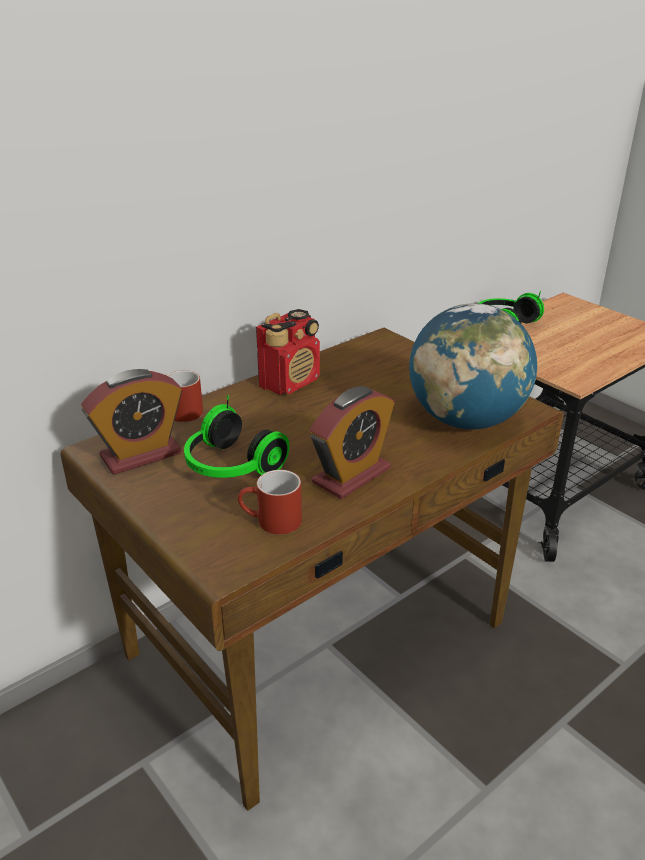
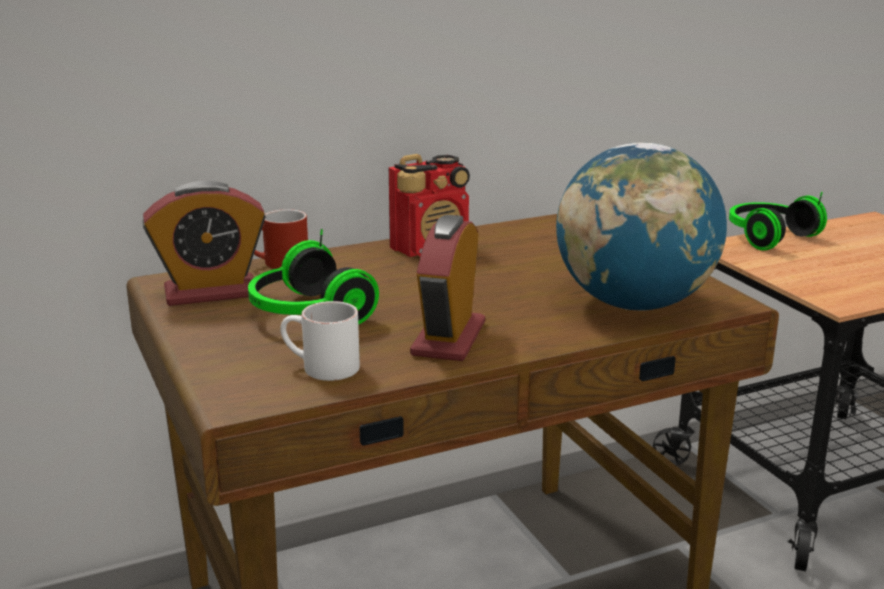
camera: 15 degrees right, 10 degrees down
red mug [238,470,302,535] -> white mug [280,301,360,381]
alarm clock [310,386,395,500] -> alarm clock turned 135 degrees clockwise [410,215,485,361]

